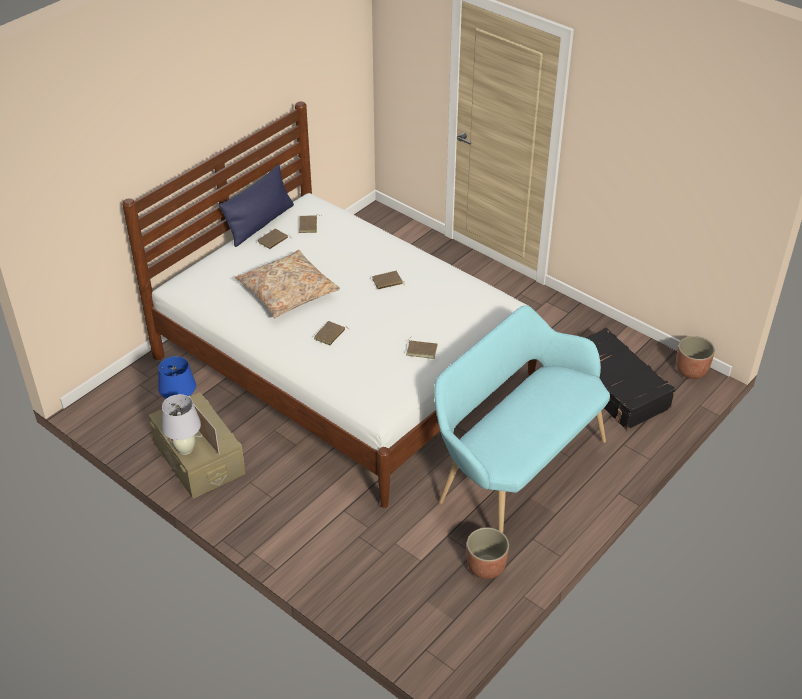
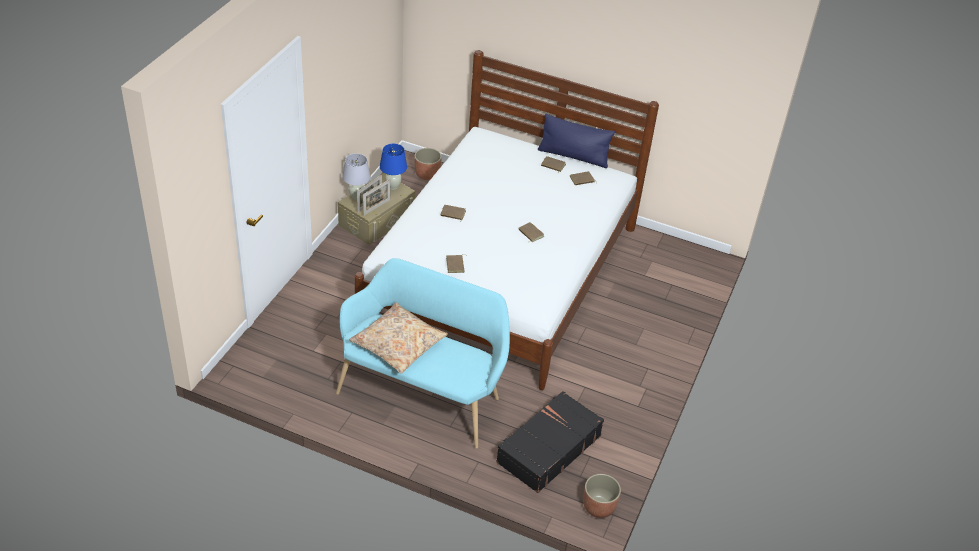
camera: 70 degrees right, 0 degrees up
beige pillow [235,250,340,318] -> beige pillow moved to [349,302,448,374]
planter [467,527,509,579] -> planter moved to [415,148,442,180]
none -> picture frame [363,179,391,216]

